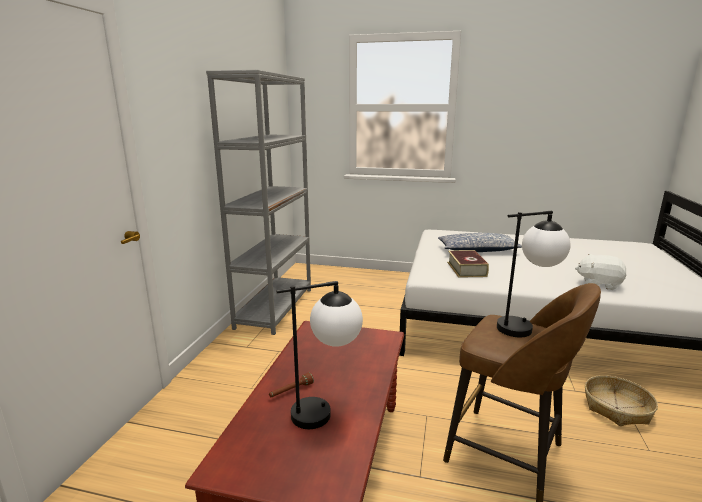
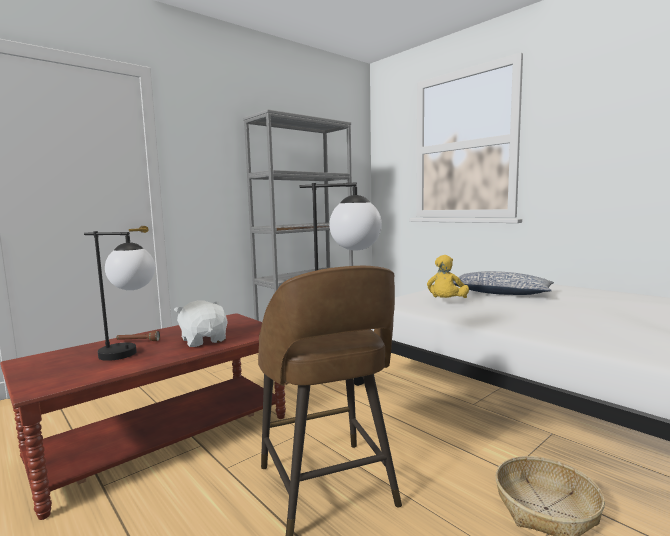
camera: 35 degrees right, 10 degrees down
book [447,250,489,278] -> yellow plush toy [427,255,469,298]
white plush toy [575,254,627,290] -> white plush toy moved to [174,300,227,347]

